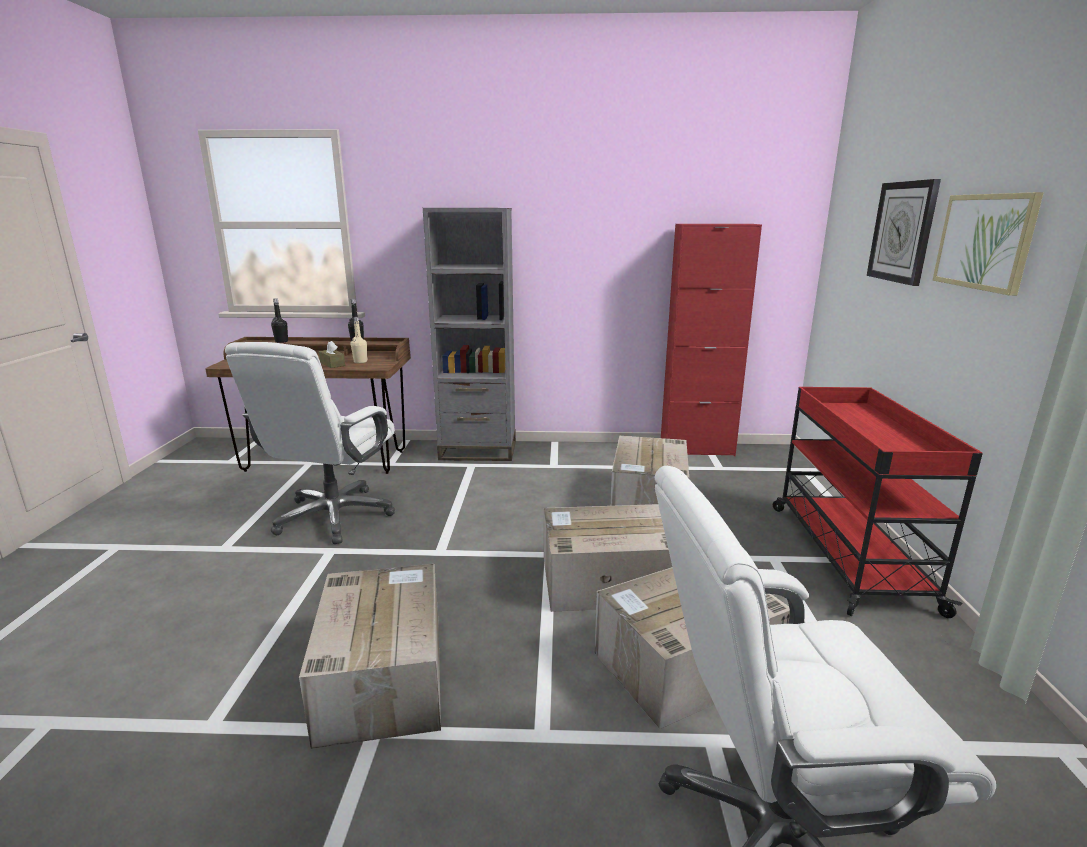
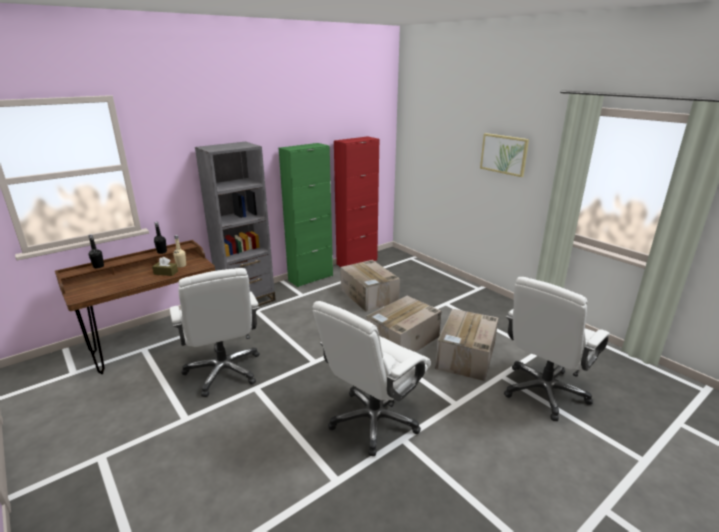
camera: 40 degrees left, 5 degrees up
cardboard box [299,564,441,749] -> white office chair [313,301,431,456]
red cart [773,387,983,618] -> none
wall clock [867,179,941,286] -> none
none -> green cabinet [279,143,333,287]

